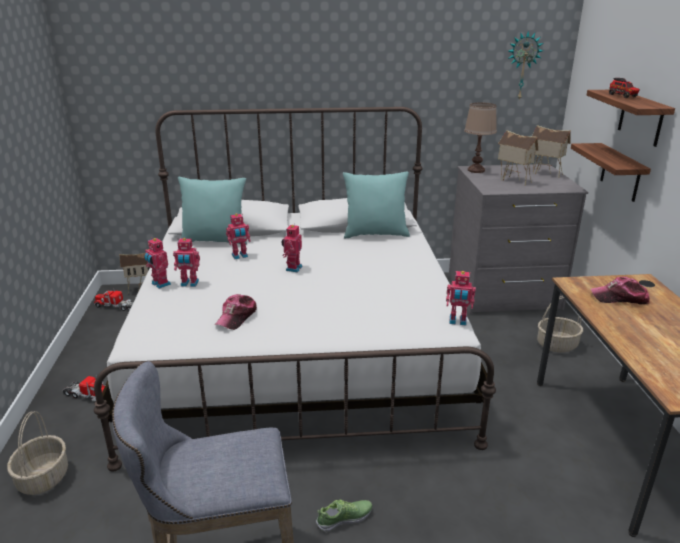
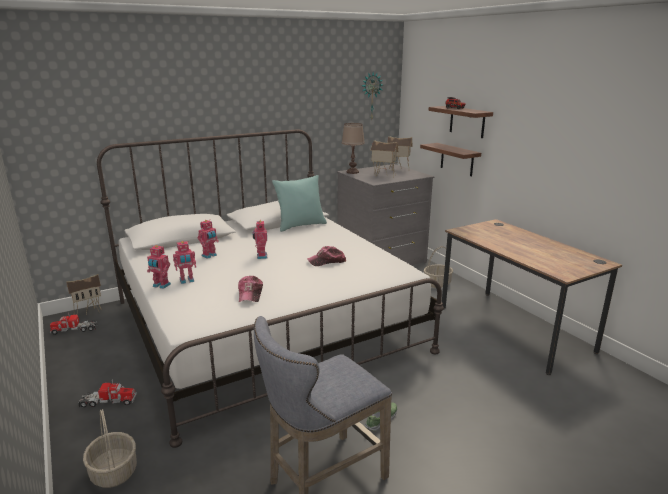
camera: 25 degrees left, 5 degrees down
turquoise pillow [178,177,247,245] -> none
toy robot [446,271,476,325] -> none
cap [591,277,650,305] -> cap moved to [307,246,346,266]

